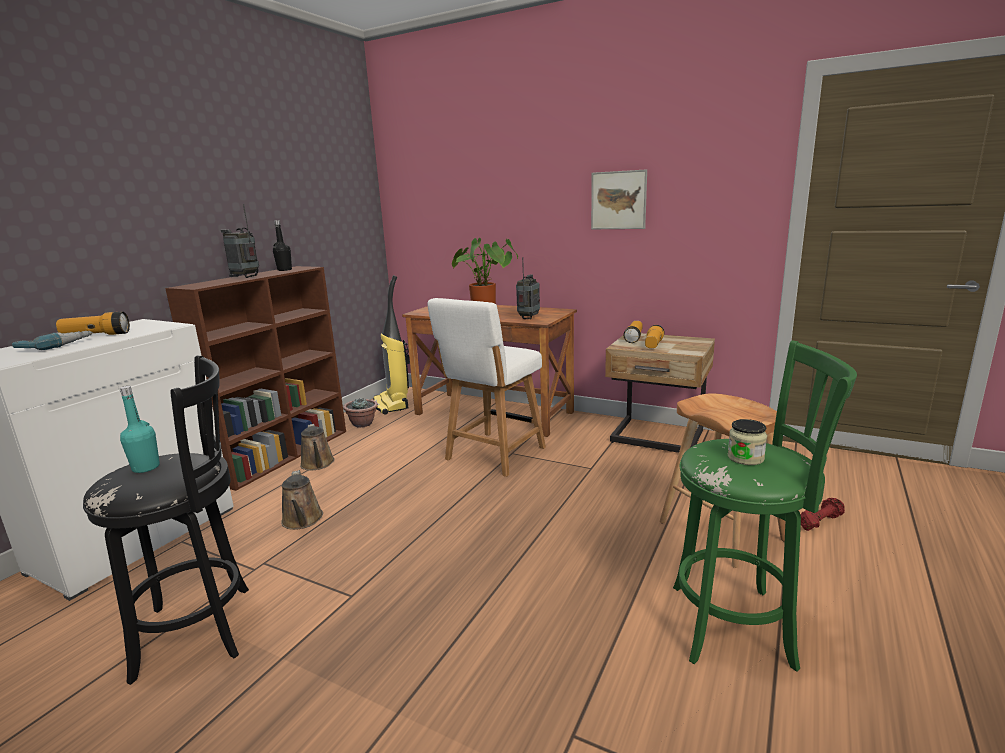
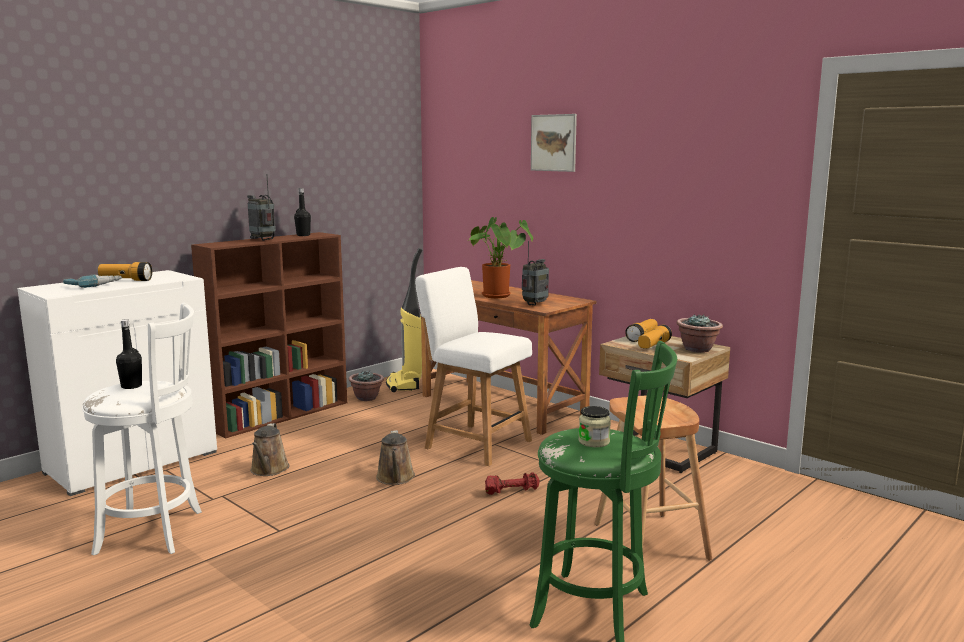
camera: 15 degrees right, 5 degrees down
black stool [83,355,249,685] -> white stool [82,303,202,556]
turquoise bottle [120,386,160,473] -> black bottle [116,319,142,389]
brown watering can [300,424,335,471] -> brown watering can moved to [376,430,415,485]
white chair [427,298,546,477] -> white chair turned 75 degrees clockwise [415,267,532,466]
picture [591,169,647,229] -> picture moved to [531,114,577,172]
red dumbbell [800,498,845,531] -> red dumbbell moved to [485,472,540,495]
none -> potted plant [676,314,723,353]

